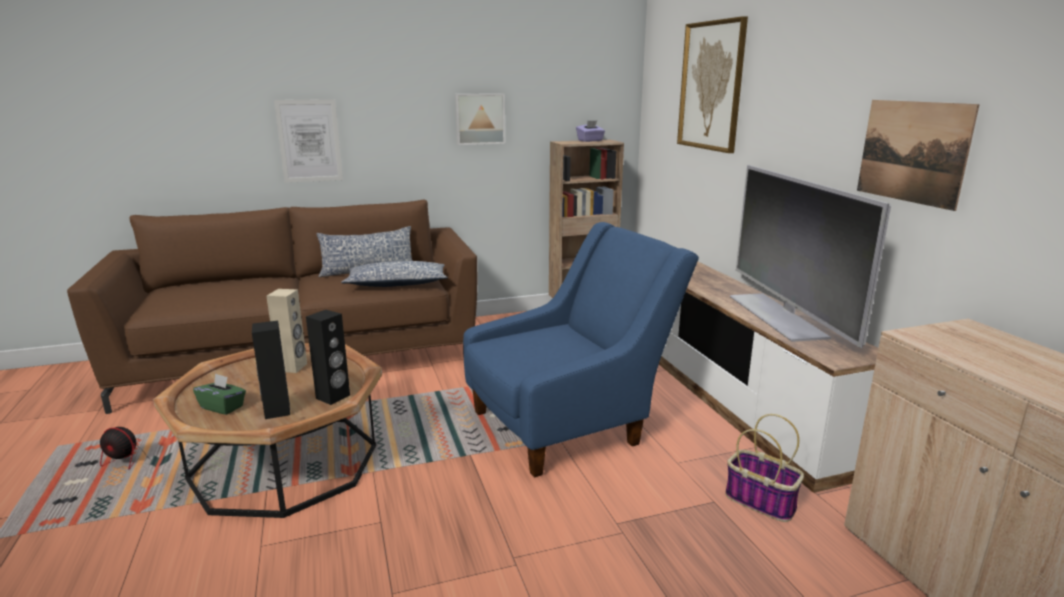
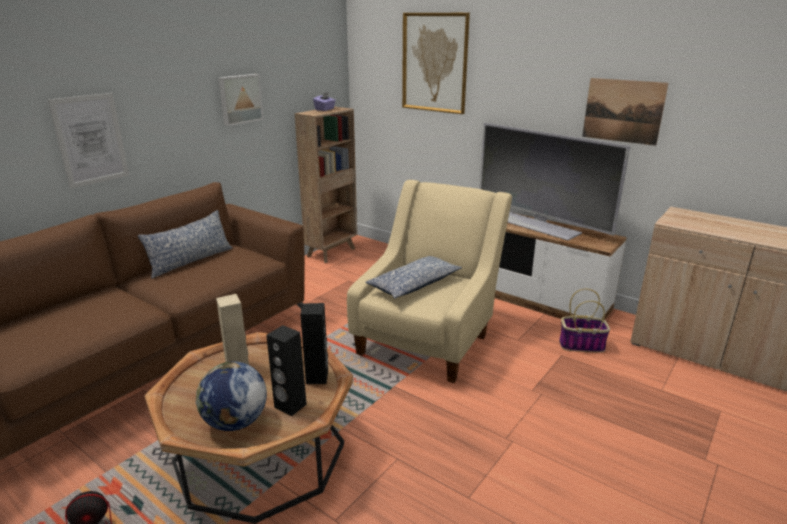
camera: 35 degrees left, 5 degrees up
green tissue box [193,373,246,415] -> globe [195,361,267,431]
pillow [341,261,448,287] -> pillow moved to [365,256,462,299]
blue armchair [463,222,699,478] -> beige armchair [347,180,512,383]

